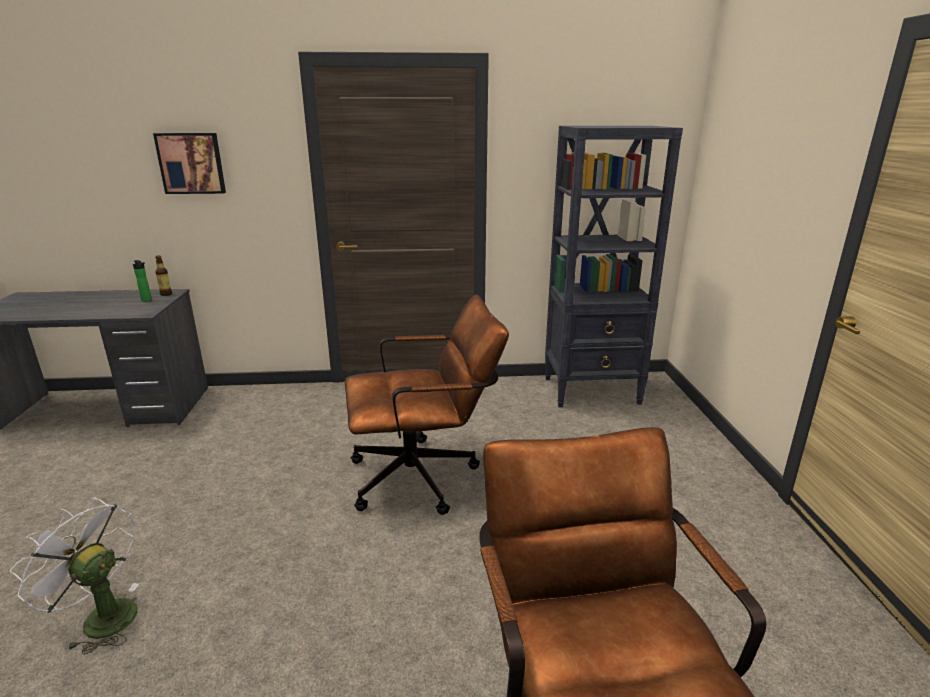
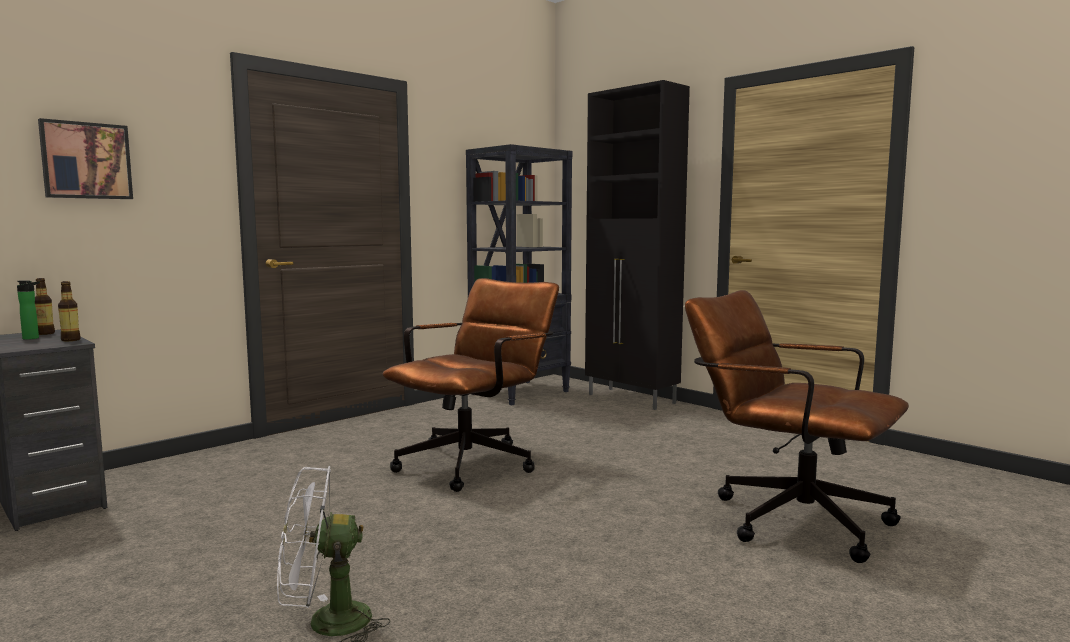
camera: 40 degrees left, 15 degrees down
none -> bottle [58,281,81,341]
none -> black cabinet [585,80,690,410]

